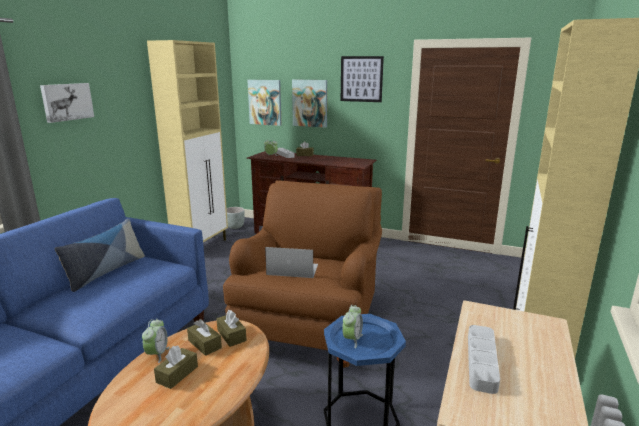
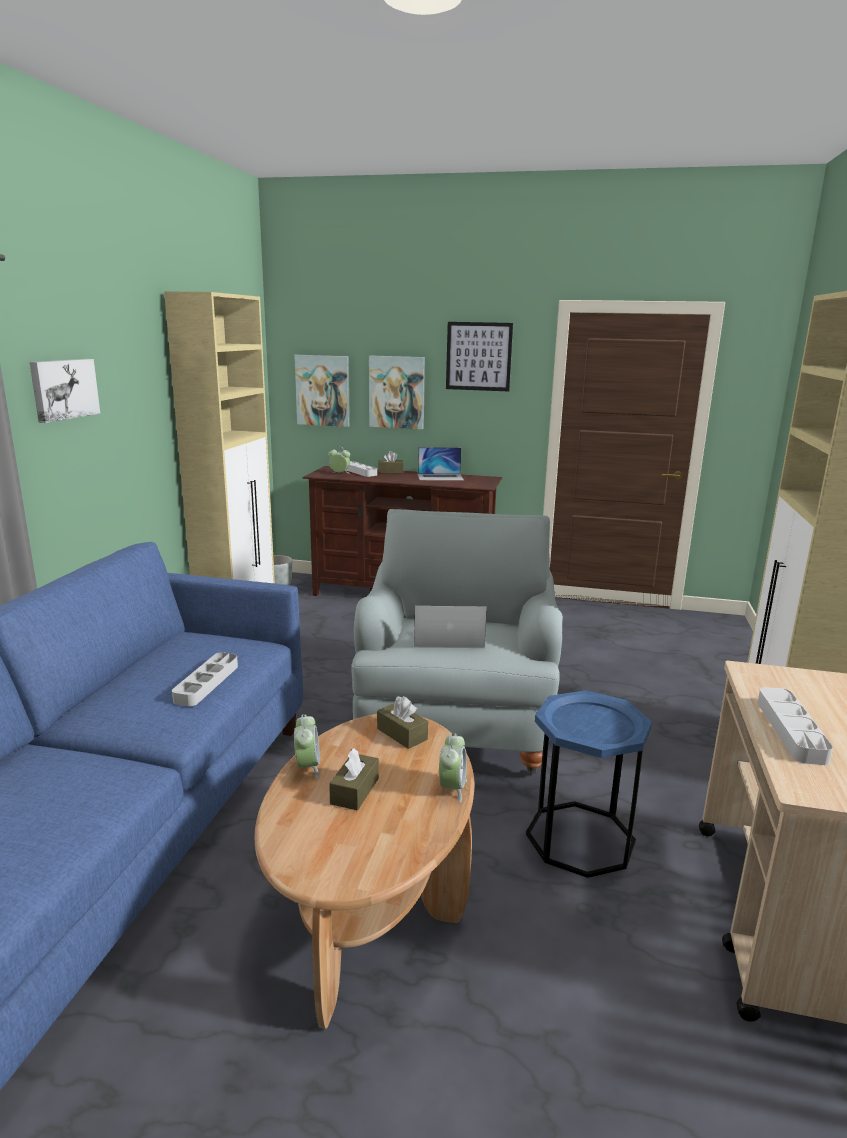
camera: 10 degrees left, 0 degrees up
pillow [55,219,145,292] -> none
brown tissue box [187,319,222,356] -> none
brown armchair [223,180,382,368] -> grey armchair [352,509,563,775]
alarm clock [342,305,363,348] -> alarm clock moved to [439,733,467,803]
none -> grey tray [172,652,238,706]
none -> laptop [418,447,464,481]

